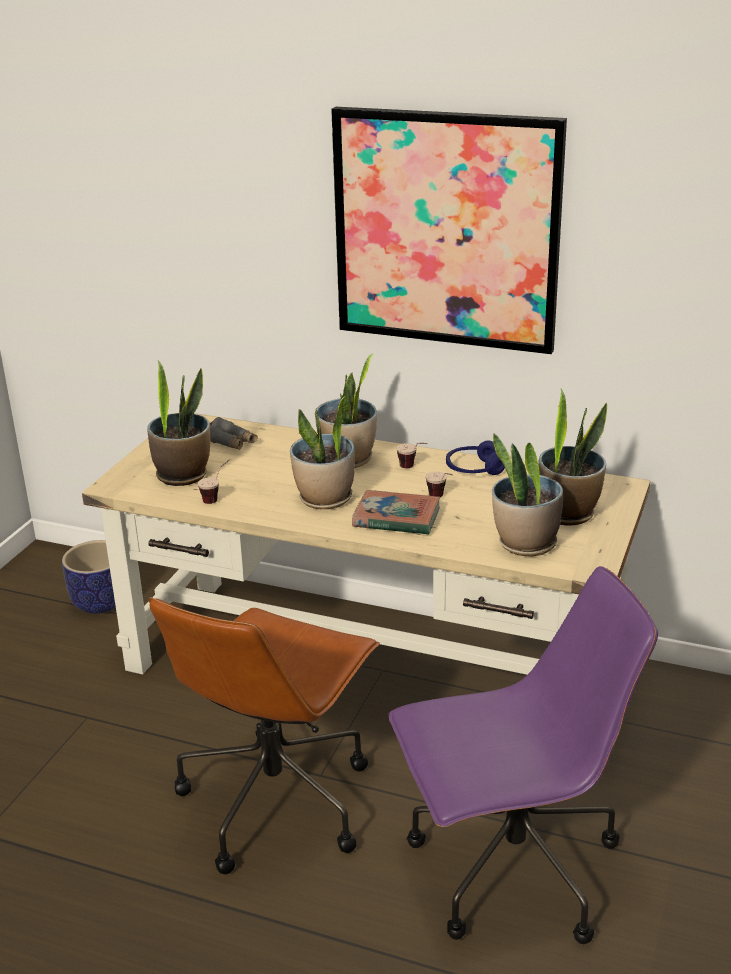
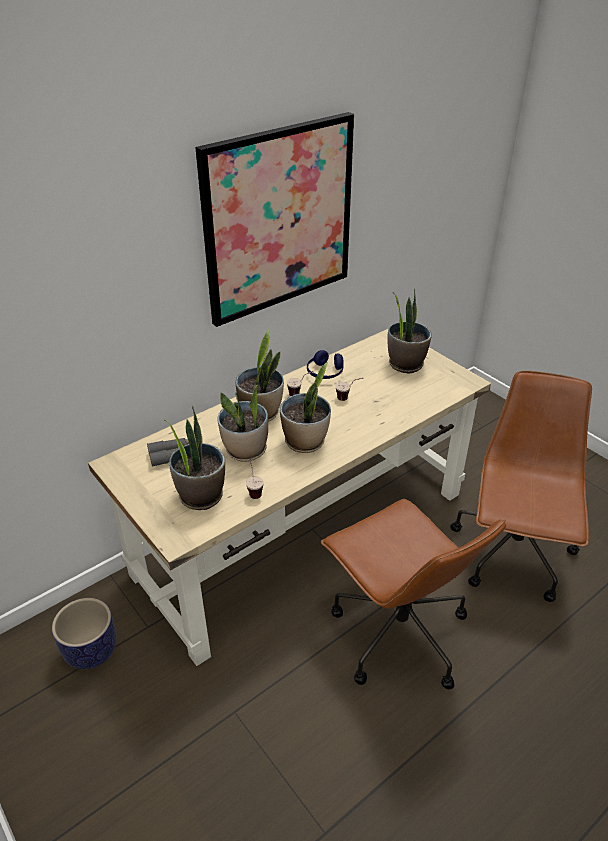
camera: 60 degrees left, 10 degrees up
book [352,490,440,535] -> none
purple office chair [388,566,658,944] -> brown office chair [450,371,592,602]
potted plant [492,434,563,557] -> potted plant moved to [217,385,268,462]

